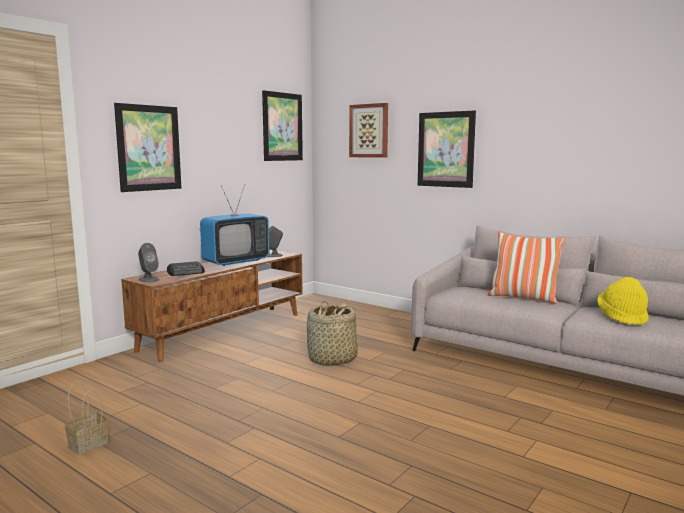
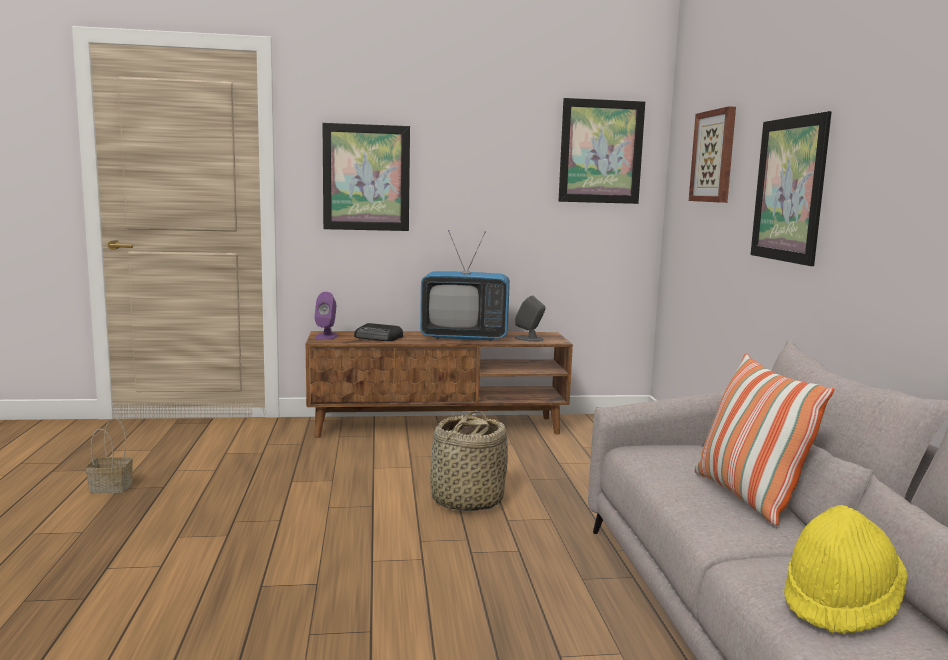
camera: 45 degrees right, 0 degrees up
grey speaker [138,243,159,282] -> purple speaker [314,292,338,340]

